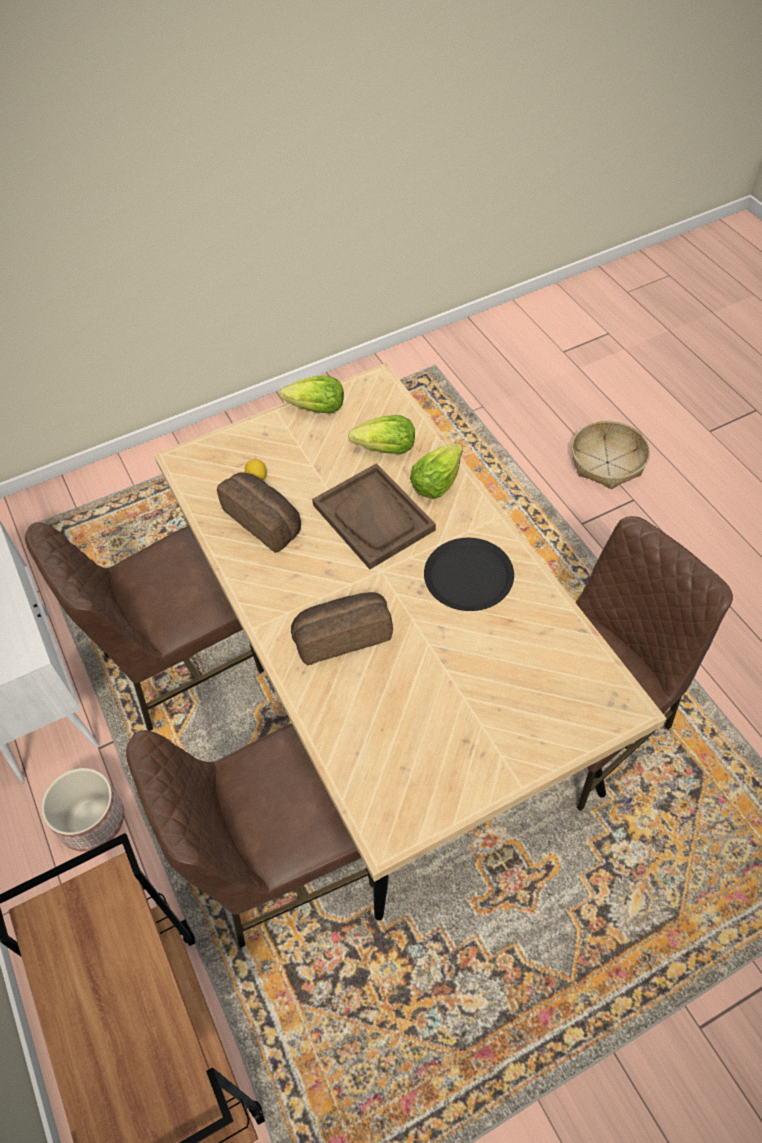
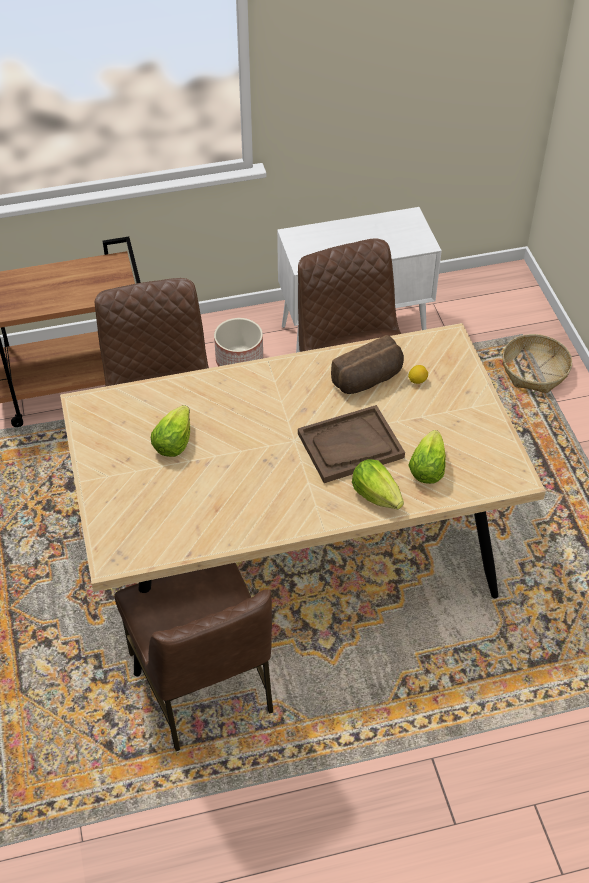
camera: 100 degrees right, 5 degrees down
lettuce [280,376,344,414] -> lettuce moved to [151,405,190,457]
bread [291,592,393,666] -> none
black plate [424,538,514,611] -> none
basket [571,421,650,489] -> basket moved to [502,334,572,393]

